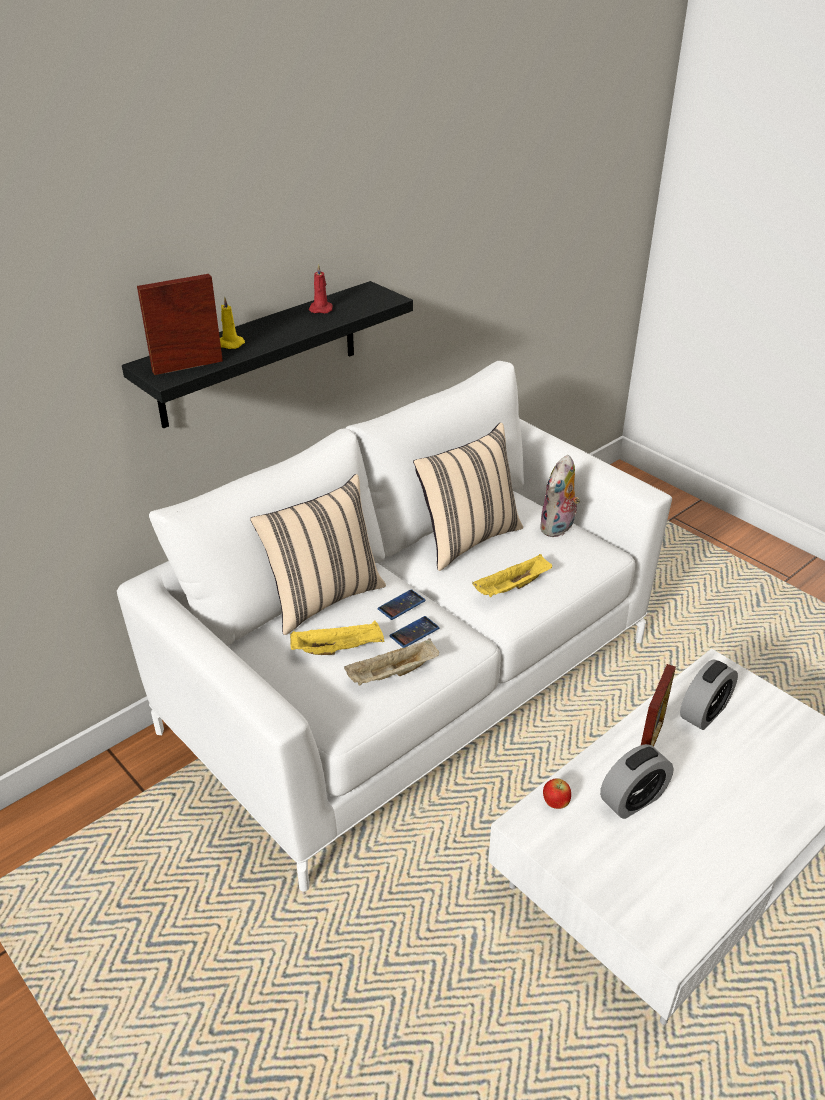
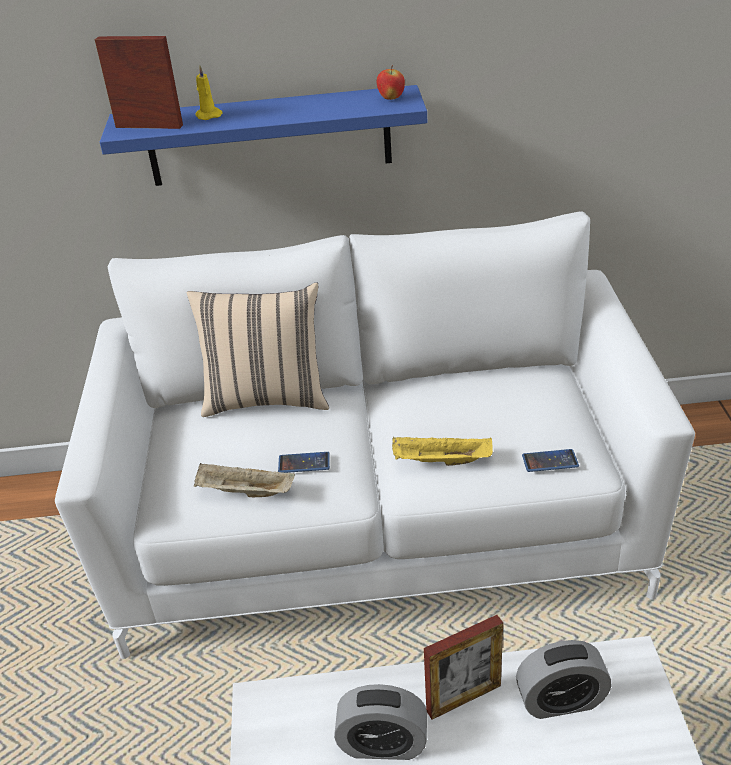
camera: 40 degrees right, 0 degrees up
black shelf [122,281,413,428] -> blue shelf [100,85,427,186]
yellow tray [290,621,385,655] -> none
red candle [309,264,333,314] -> none
phone [378,589,426,620] -> phone moved to [522,449,579,472]
beige pillow [413,423,523,571] -> none
plush toy [541,455,580,537] -> none
apple [543,778,571,809] -> apple moved to [377,65,405,100]

